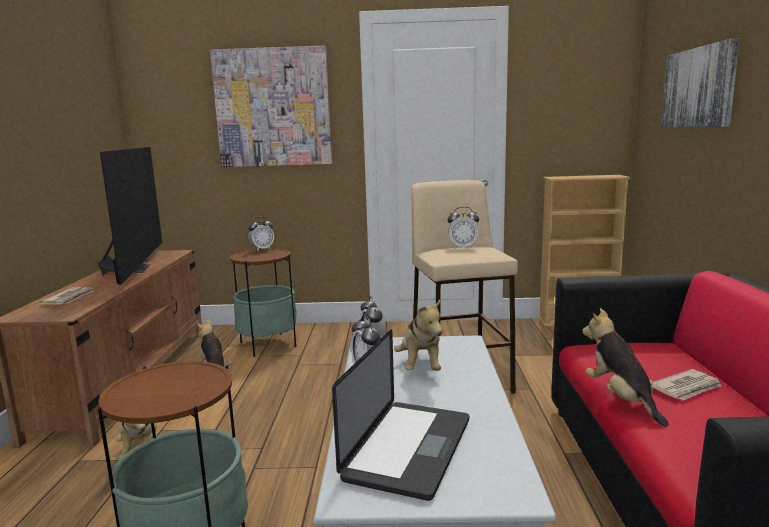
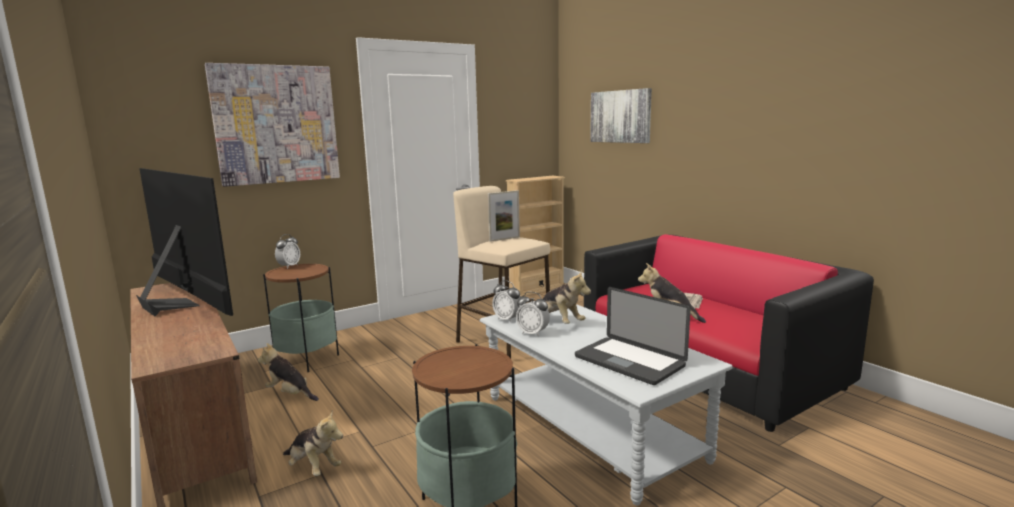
camera: 35 degrees left, 0 degrees up
newspaper [40,287,95,304] -> none
laptop [332,329,469,501] -> laptop turned 150 degrees clockwise [575,287,691,385]
alarm clock [448,207,479,249] -> picture frame [488,190,520,242]

